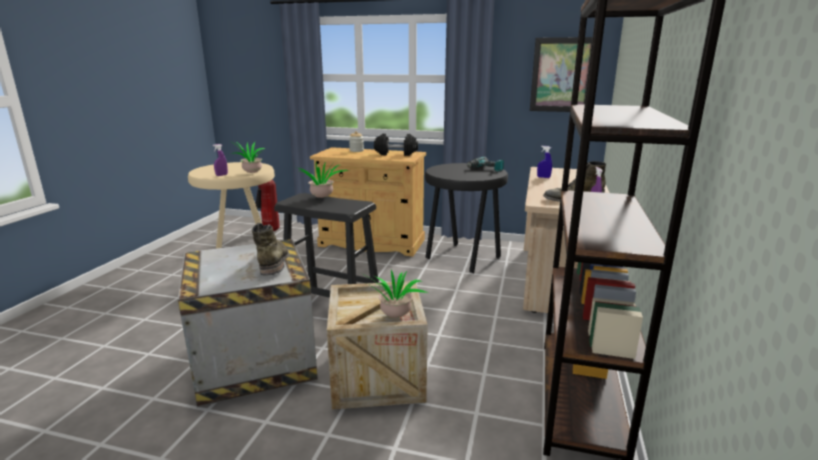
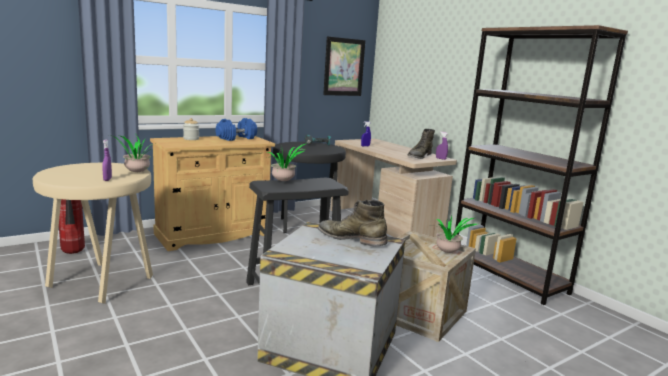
camera: 50 degrees left, 5 degrees down
black dumbbell [374,133,418,156] -> blue dumbbell [215,118,257,141]

